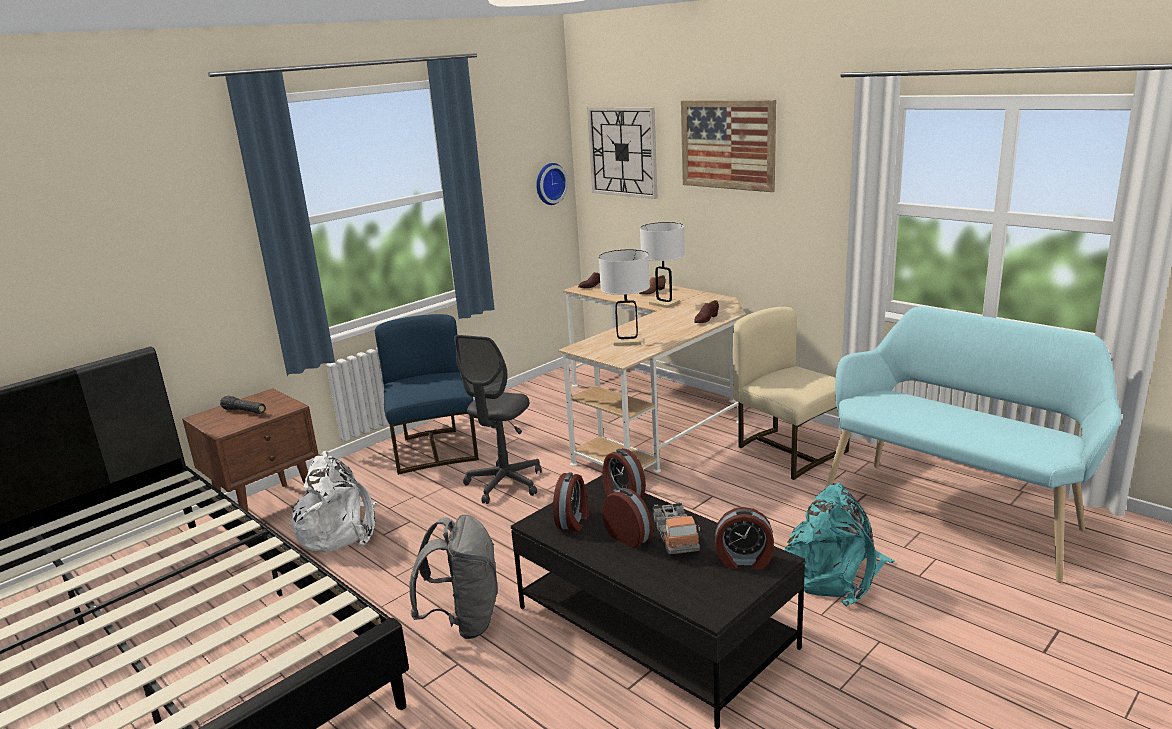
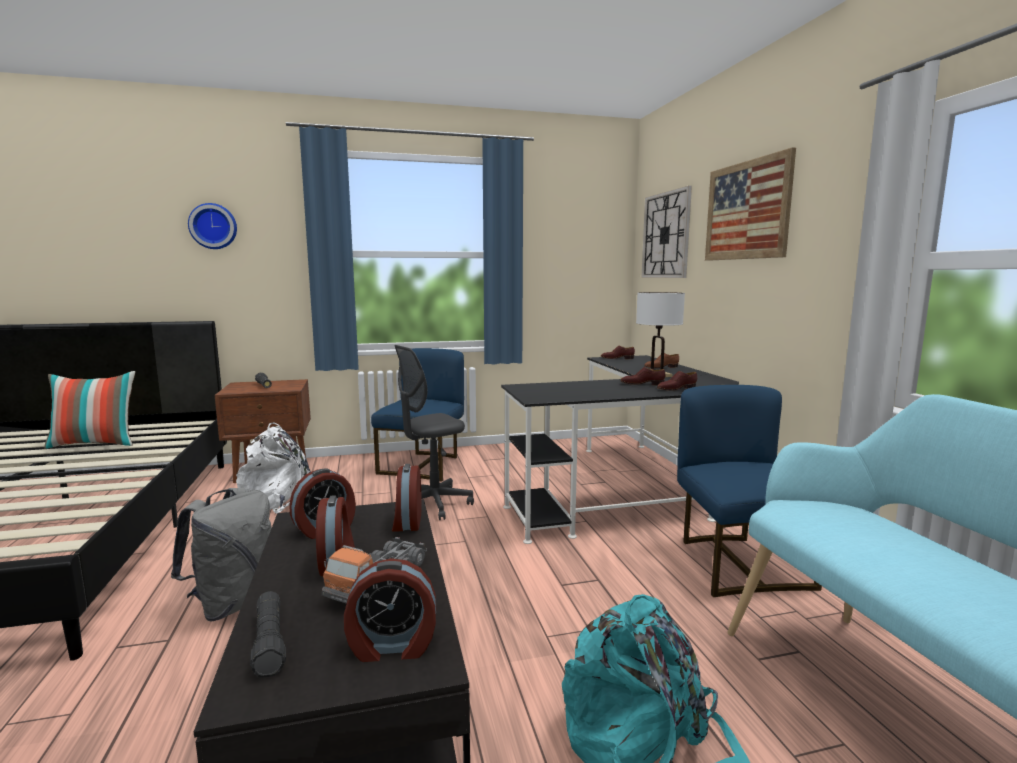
camera: 30 degrees right, 10 degrees down
wall clock [536,163,568,205] -> wall clock moved to [188,203,237,249]
beige desk [558,283,746,473] -> black desk [501,355,739,544]
white table lamp [599,249,650,346] -> none
alarm clock [715,507,774,569] -> alarm clock turned 45 degrees counterclockwise [344,558,436,662]
beige chair [733,307,850,480] -> blue chair [677,385,822,597]
none -> pillow [44,371,135,449]
none -> black flashlight [250,591,286,678]
none -> brown shoe [620,367,665,385]

